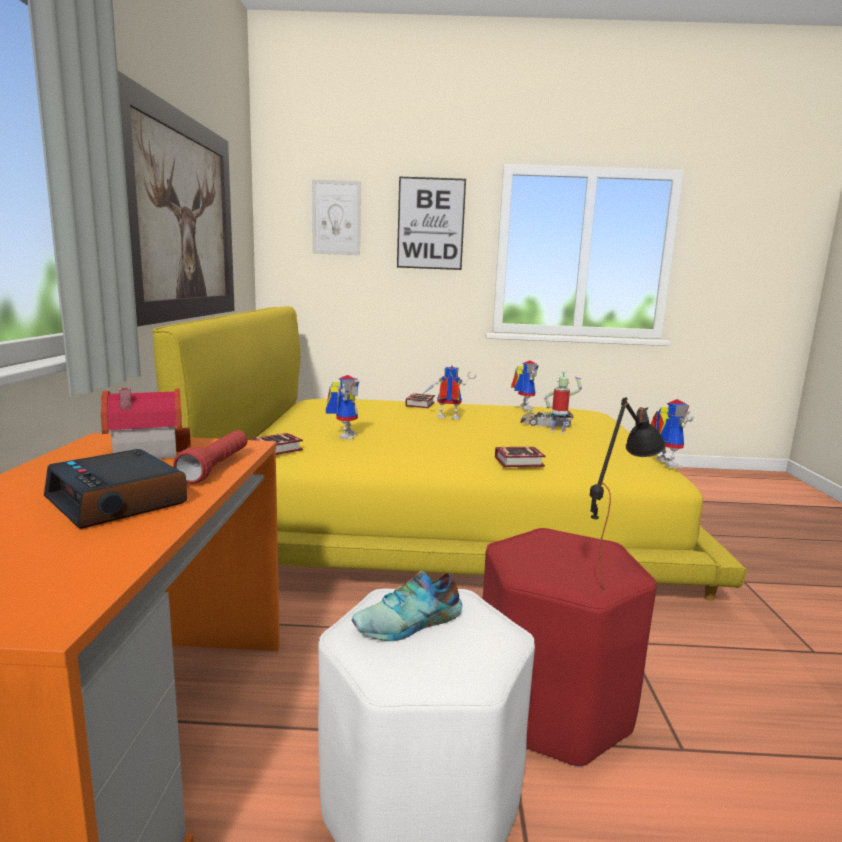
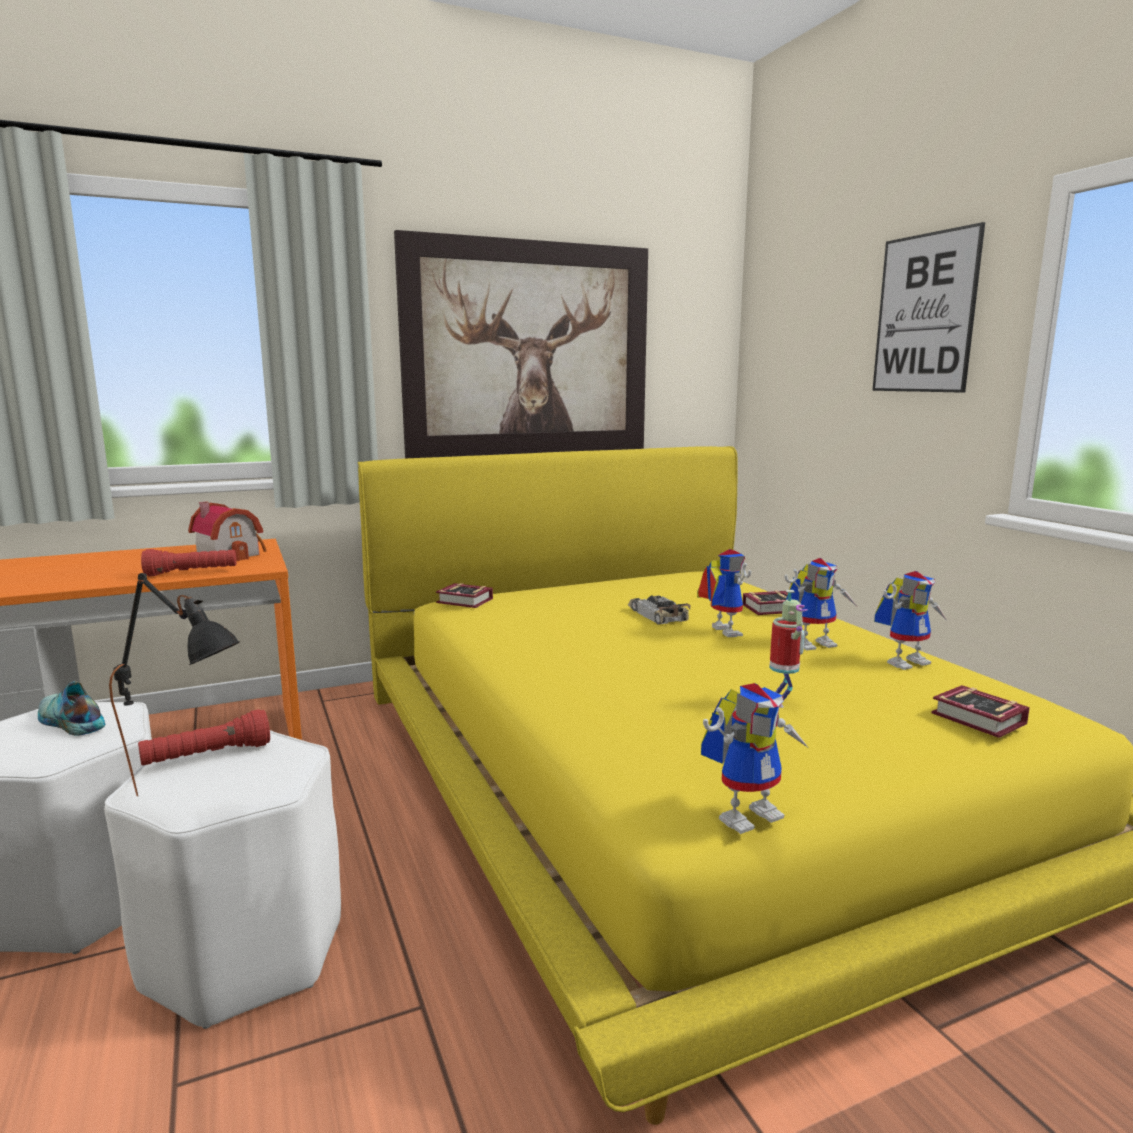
camera: 65 degrees right, 0 degrees up
alarm clock [44,449,187,529] -> none
picture [312,180,361,255] -> none
toy robot [326,375,360,440] -> toy robot moved to [784,558,857,651]
red stool [482,528,657,768] -> white stool [104,730,341,1029]
book [495,446,546,467] -> book moved to [931,685,1030,738]
toy car [520,411,574,427] -> toy car moved to [628,595,690,625]
none -> red flashlight [138,709,270,766]

